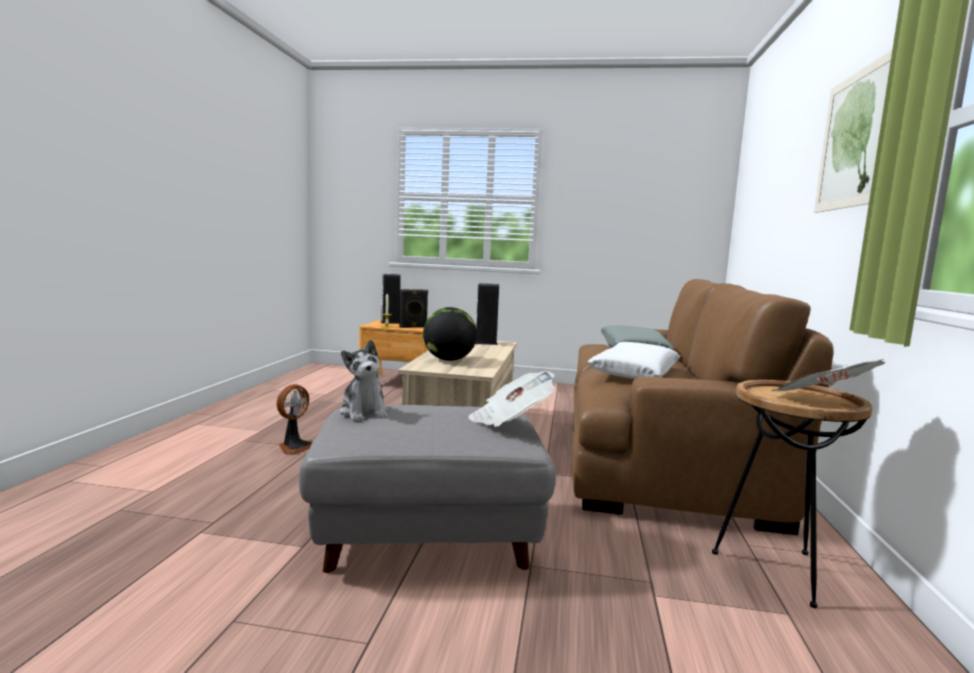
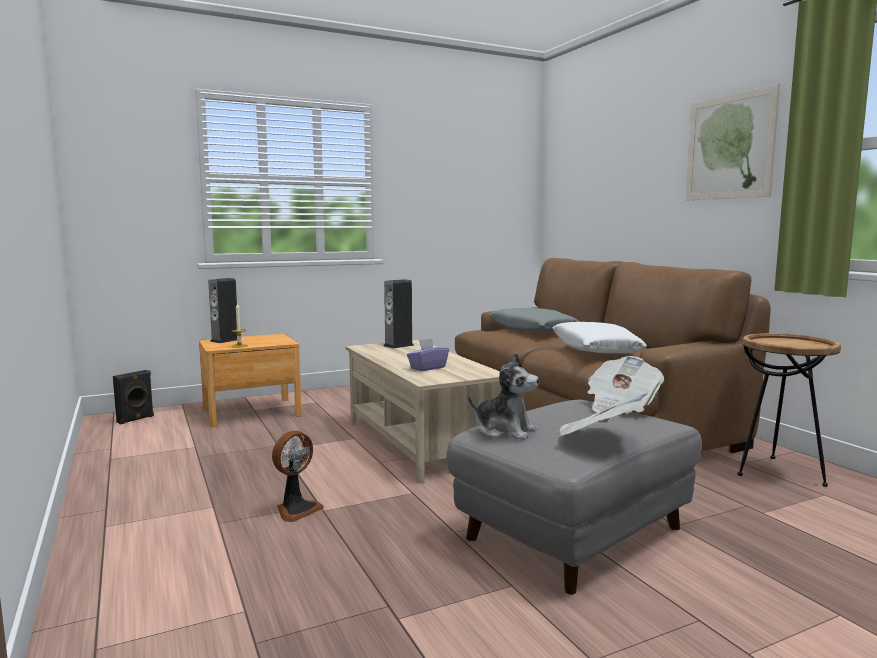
camera: 35 degrees left, 0 degrees up
fan [276,384,313,455] -> fan turned 45 degrees clockwise [272,431,324,522]
black speaker [399,289,428,328] -> black speaker moved to [113,370,154,425]
globe [423,307,477,361] -> purple tissue box [407,338,449,371]
newspaper [771,359,886,392] -> newspaper moved to [559,393,650,437]

